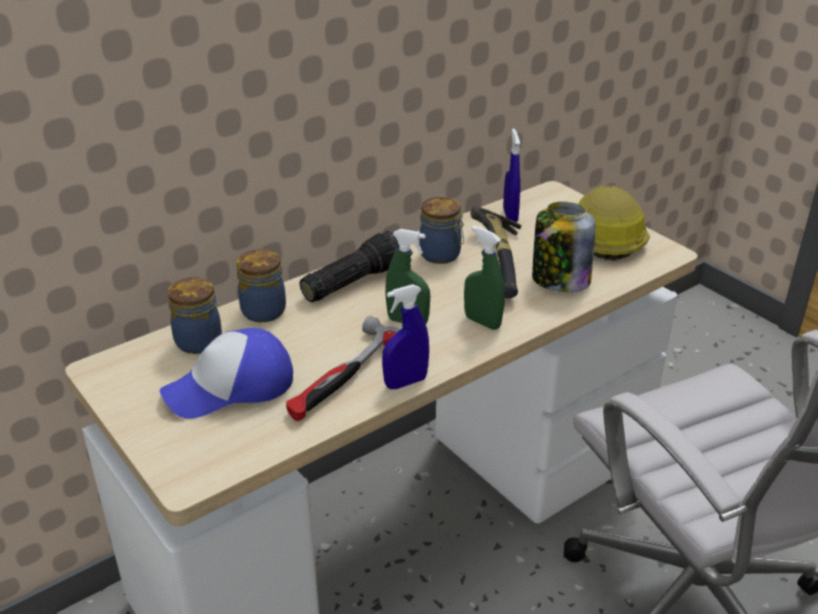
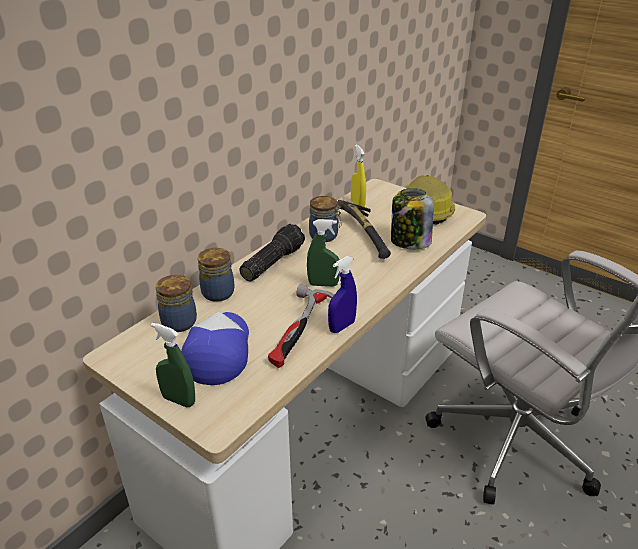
camera: 15 degrees left, 0 degrees up
cap [160,328,293,419] -> cap turned 135 degrees clockwise [181,312,249,385]
green spray bottle [464,225,505,330] -> green spray bottle moved to [151,323,195,407]
blue spray bottle [503,129,521,222] -> yellow spray bottle [351,144,366,207]

